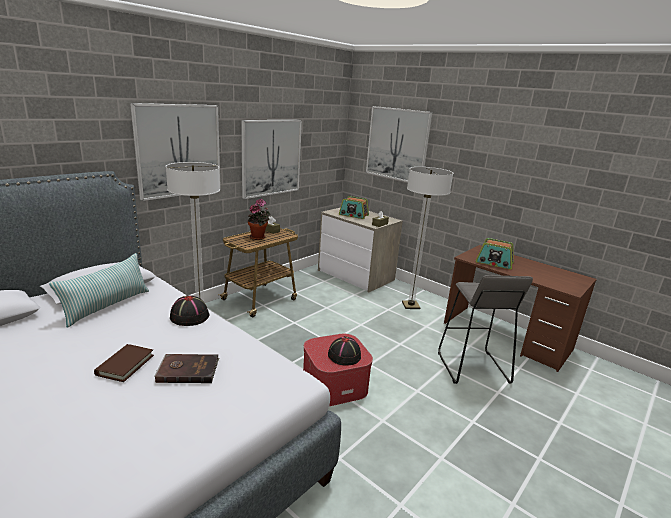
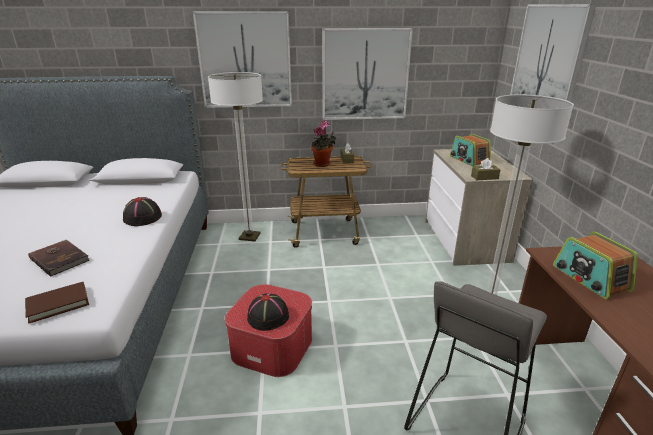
camera: 45 degrees right, 5 degrees up
pillow [49,253,149,328] -> none
brown book [94,344,154,382] -> brown book moved to [25,282,89,324]

